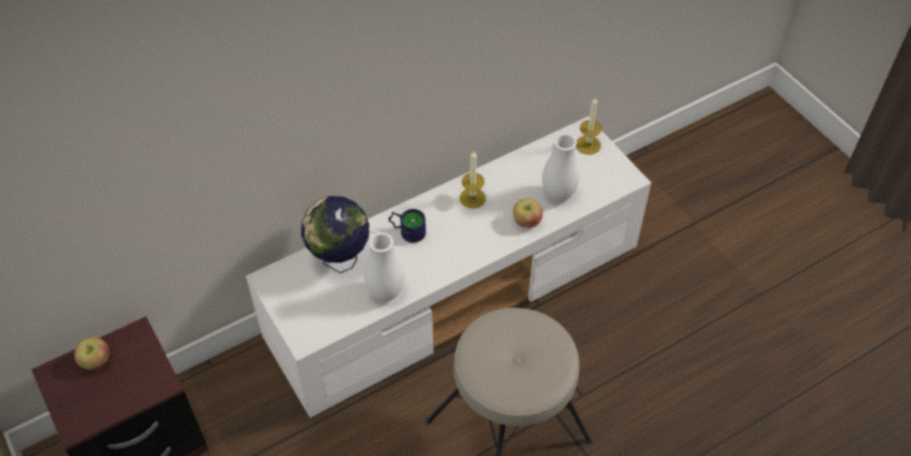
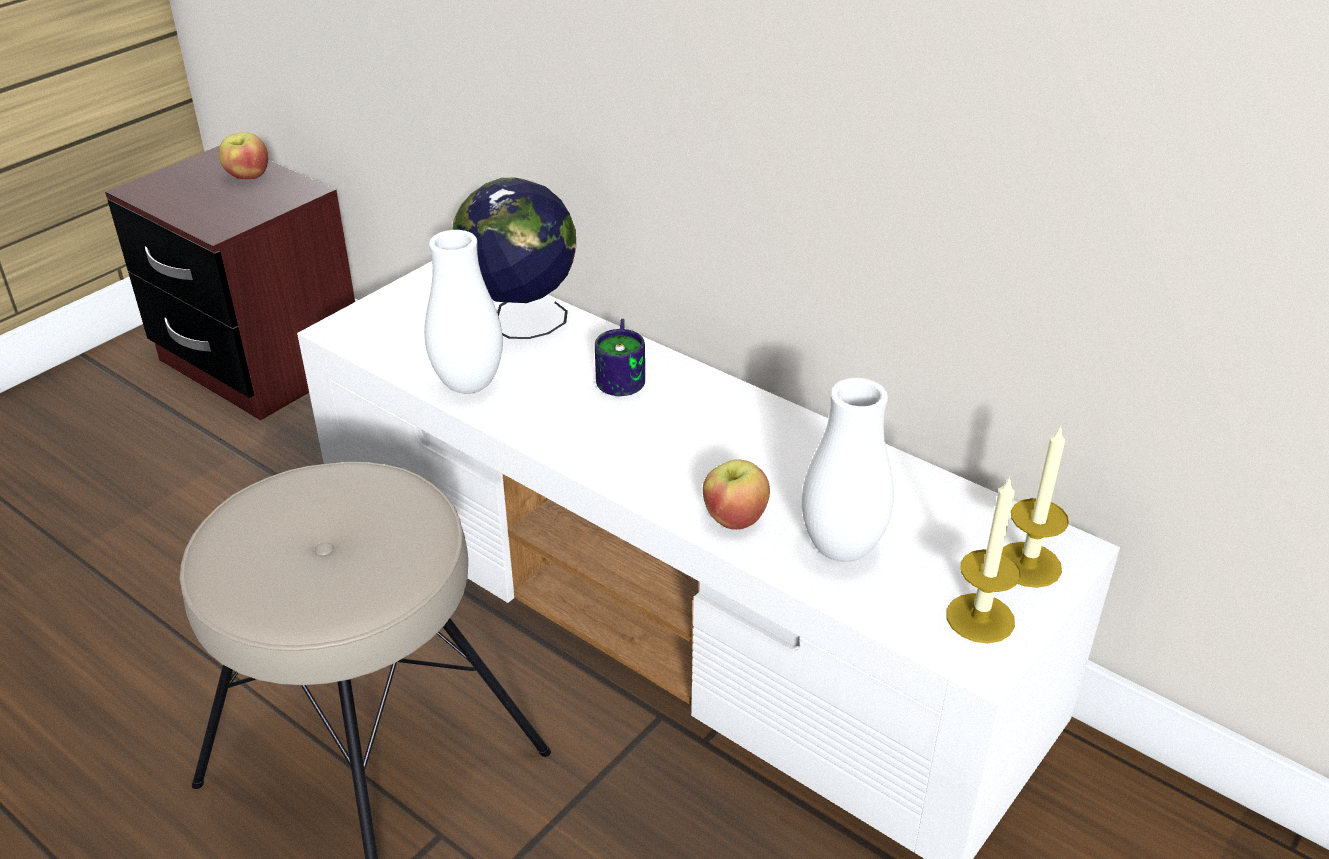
camera: 70 degrees right, 15 degrees down
candle [460,150,486,209] -> candle moved to [946,476,1021,643]

